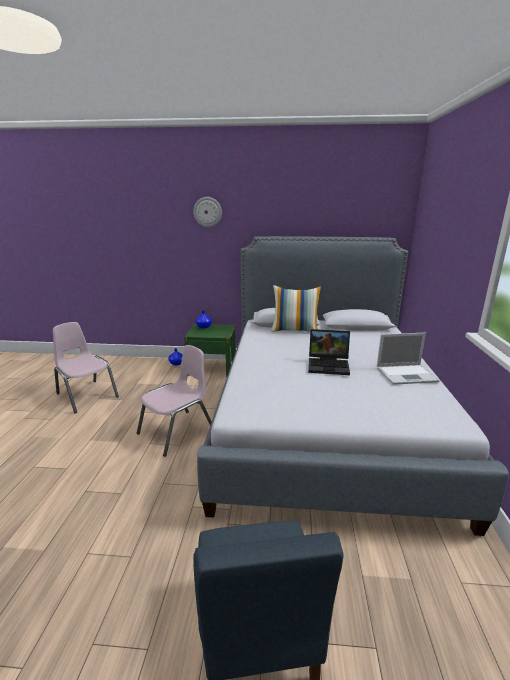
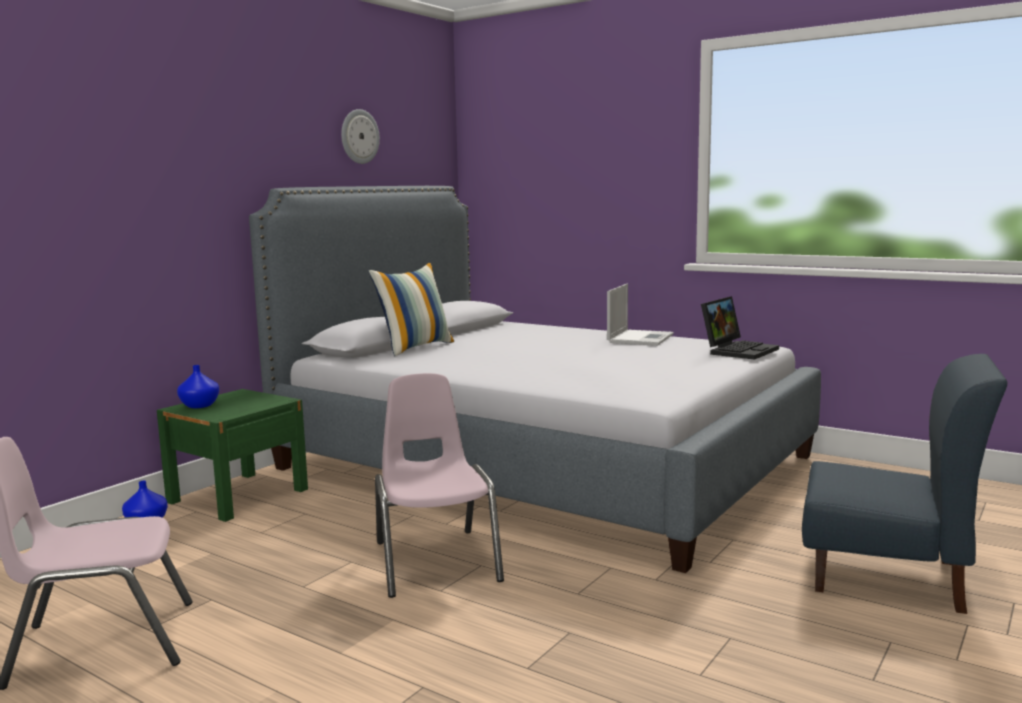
camera: 60 degrees left, 10 degrees down
wall clock [193,197,222,227] -> wall clock moved to [341,109,380,164]
laptop [308,329,350,375] -> laptop moved to [701,296,779,360]

